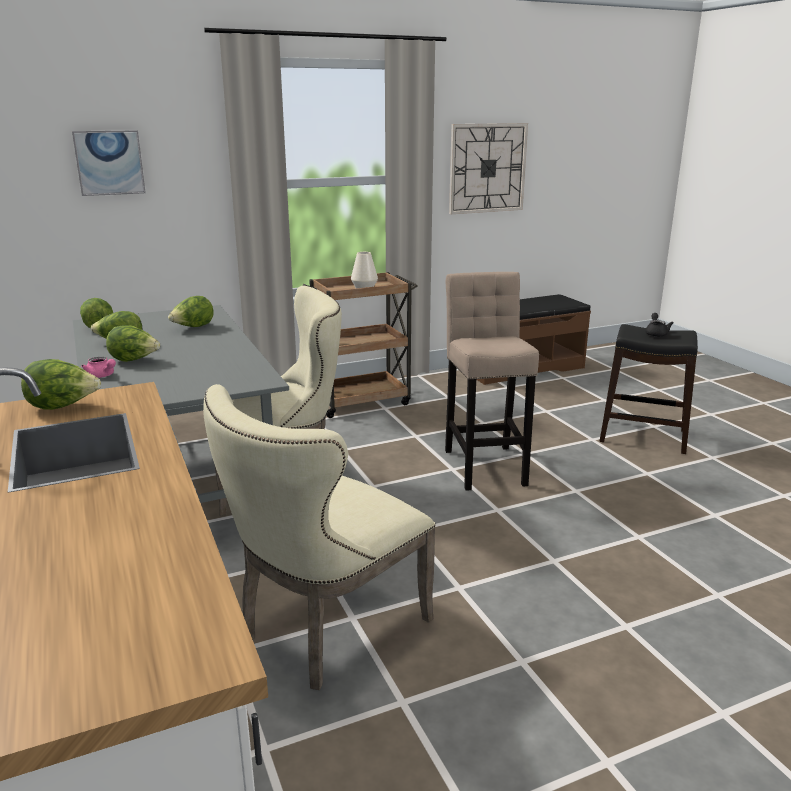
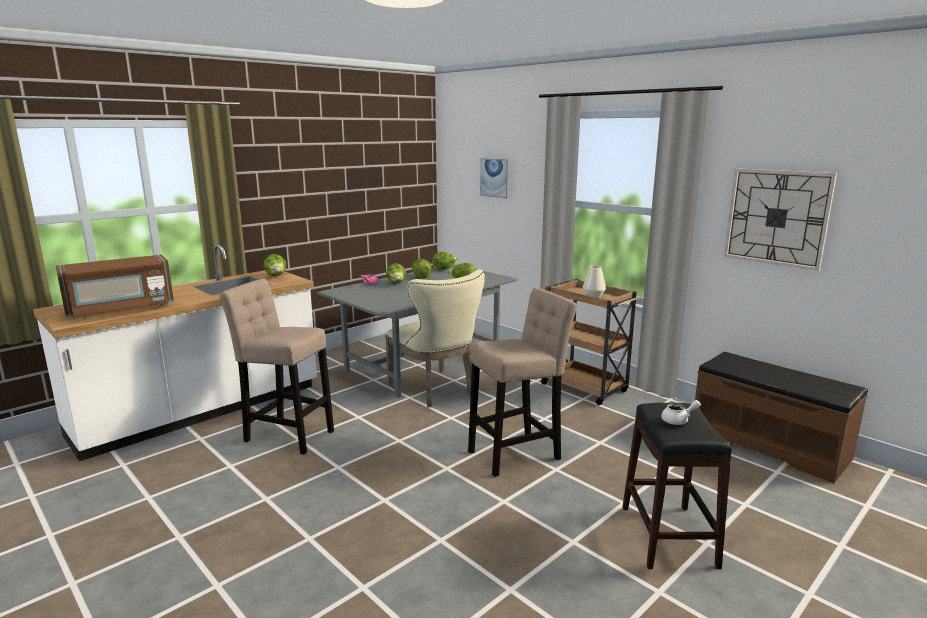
camera: 70 degrees right, 5 degrees down
beige chair [203,384,436,690] -> beige stool [220,278,334,455]
black teapot [645,313,673,337] -> white teapot [661,400,701,425]
none -> brown microwave [56,255,174,318]

